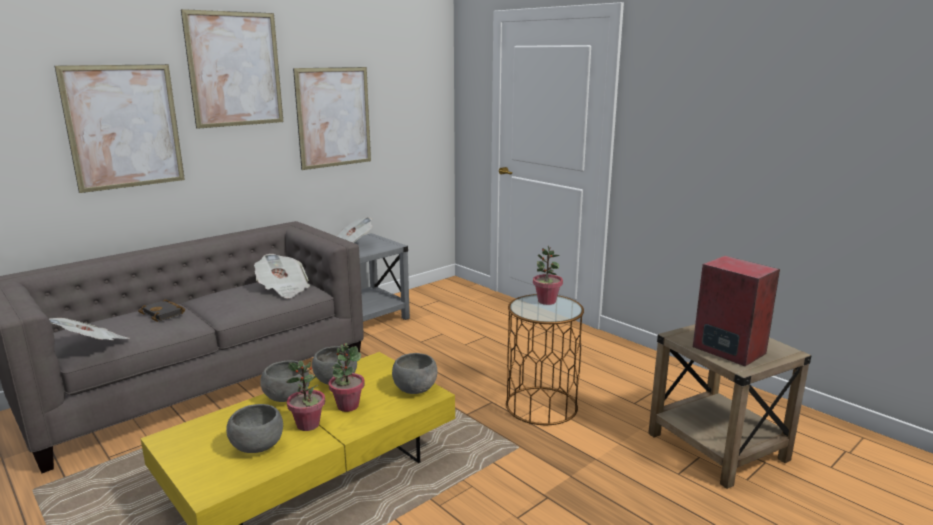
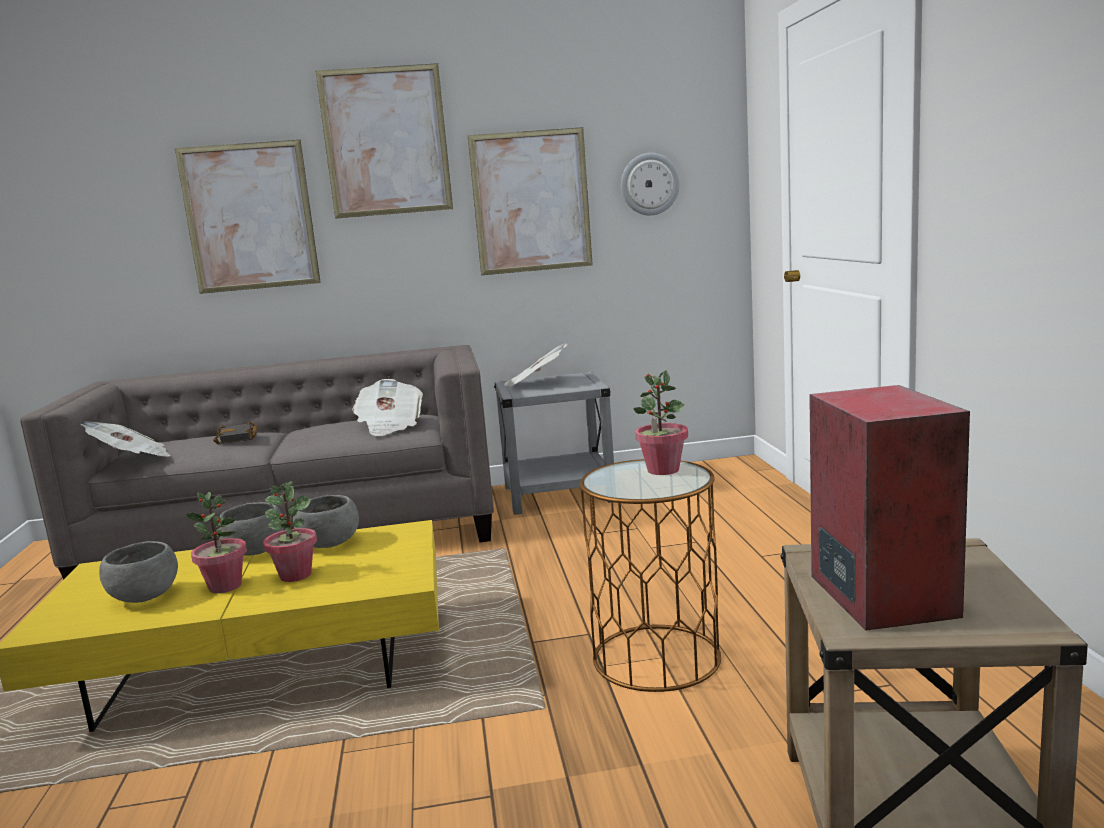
camera: 35 degrees right, 5 degrees down
grey bowl [392,353,437,394] -> none
none -> wall clock [621,153,680,215]

